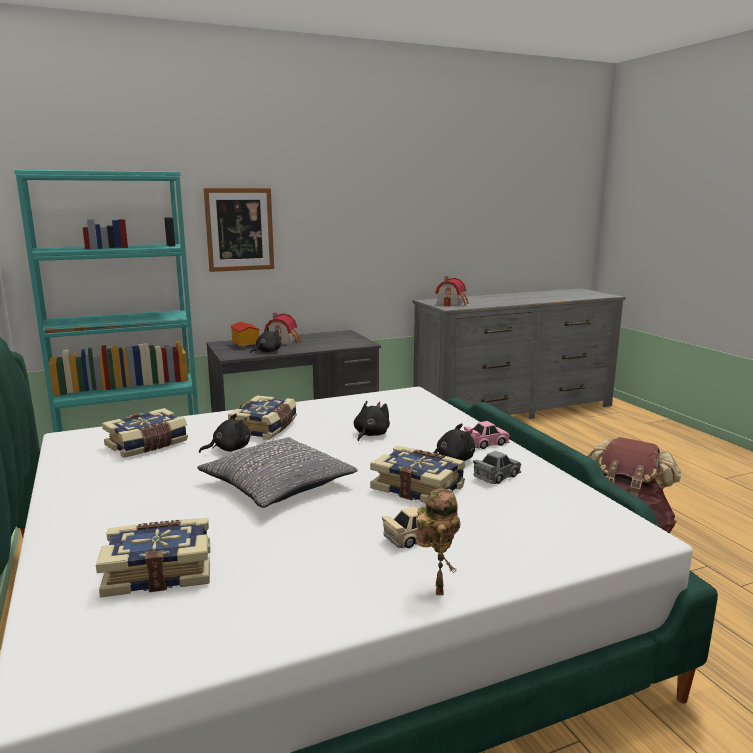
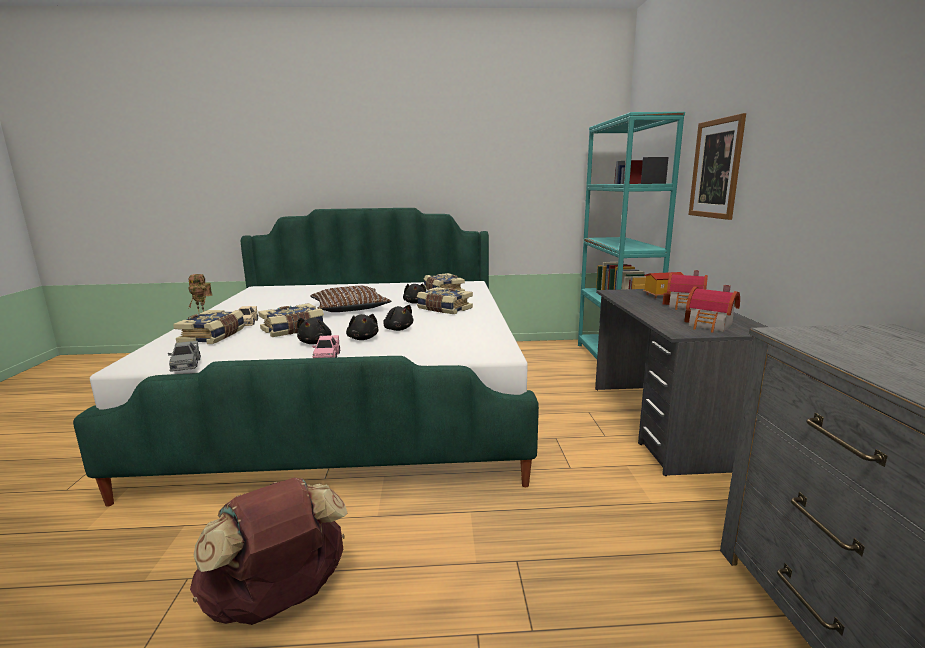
camera: 110 degrees right, 0 degrees up
book [96,518,210,597] -> book moved to [173,310,245,344]
grey pillow [197,437,358,508] -> brown pillow [310,286,391,312]
black plush toy [250,328,281,354] -> black plush toy moved to [346,314,378,340]
toy house [435,276,469,306] -> toy house moved to [684,285,740,332]
grey toy car [473,451,521,484] -> grey toy car moved to [168,341,201,372]

